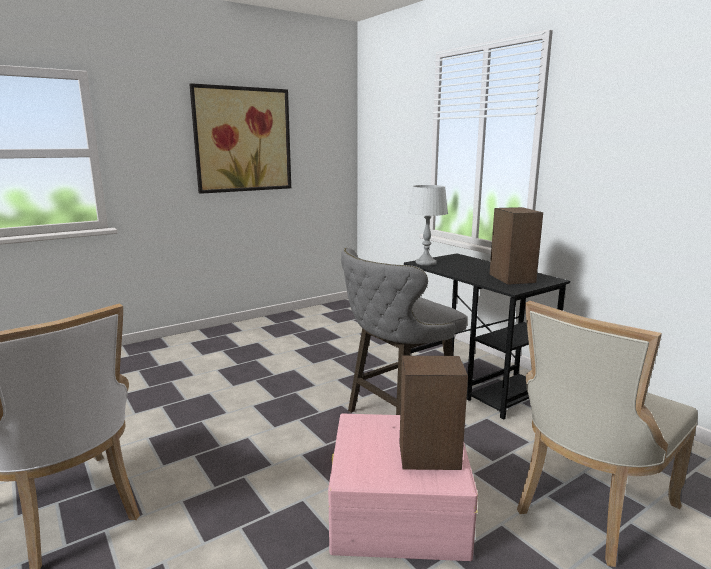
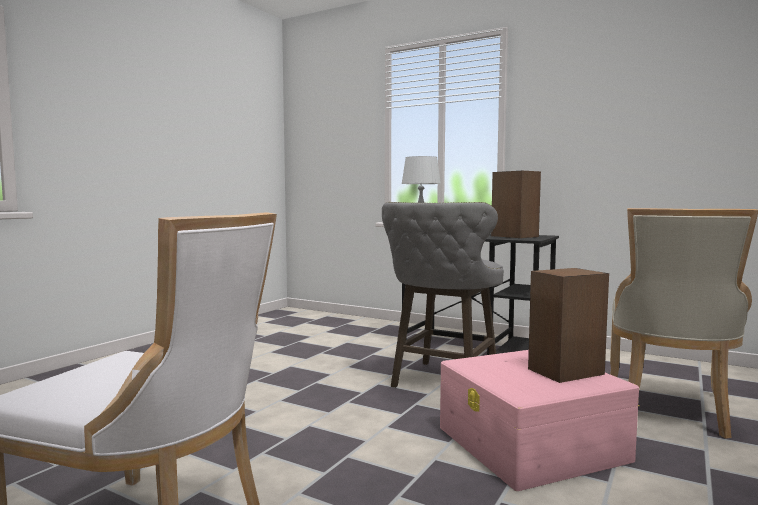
camera: 25 degrees left, 10 degrees down
picture [189,83,291,194] -> none

